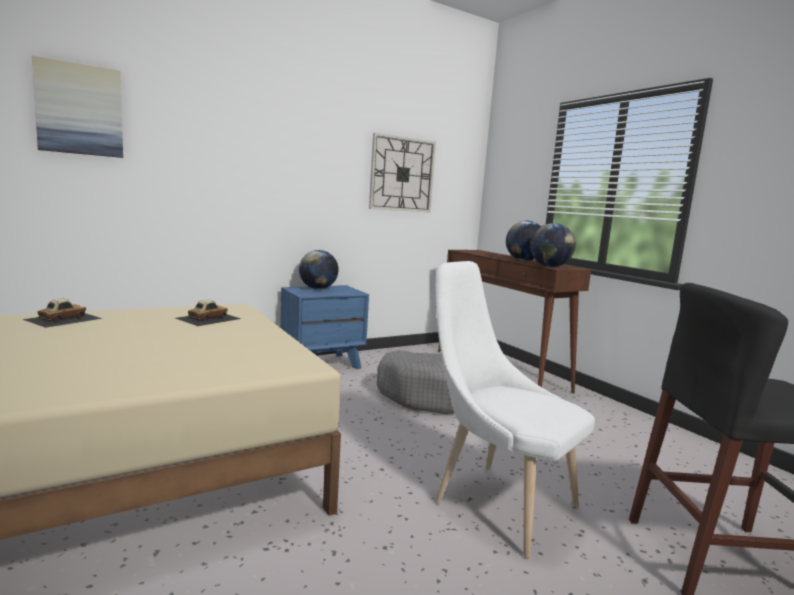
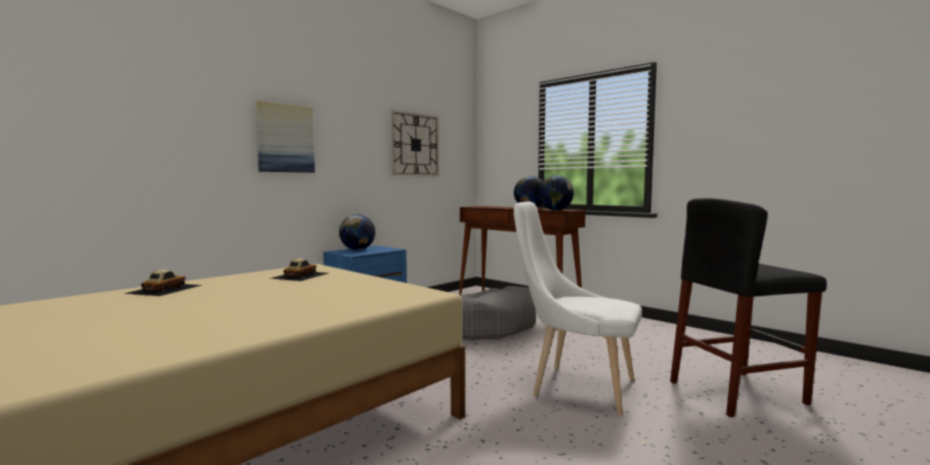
camera: 15 degrees left, 5 degrees down
picture [32,56,123,158] -> picture moved to [256,100,315,173]

